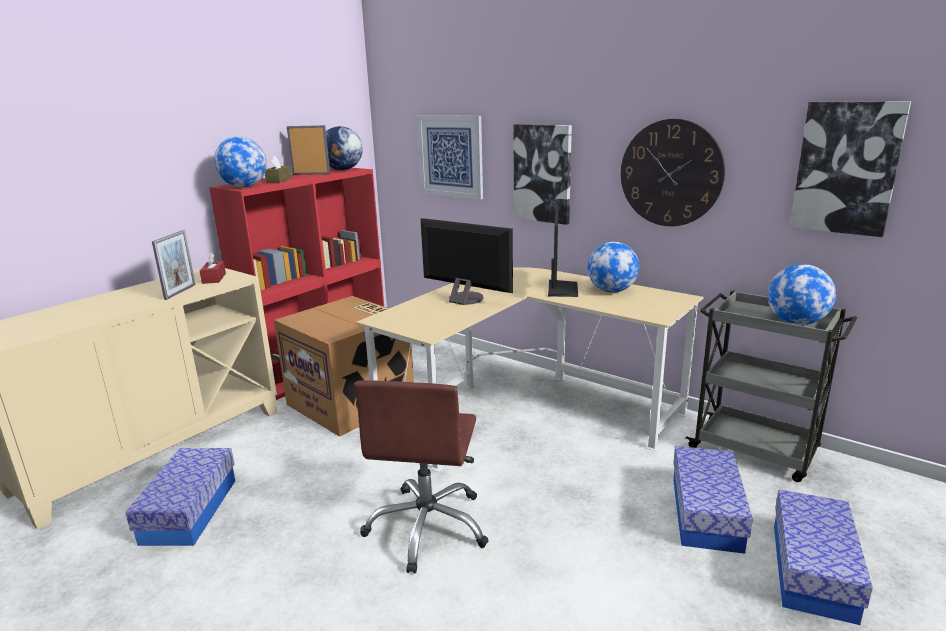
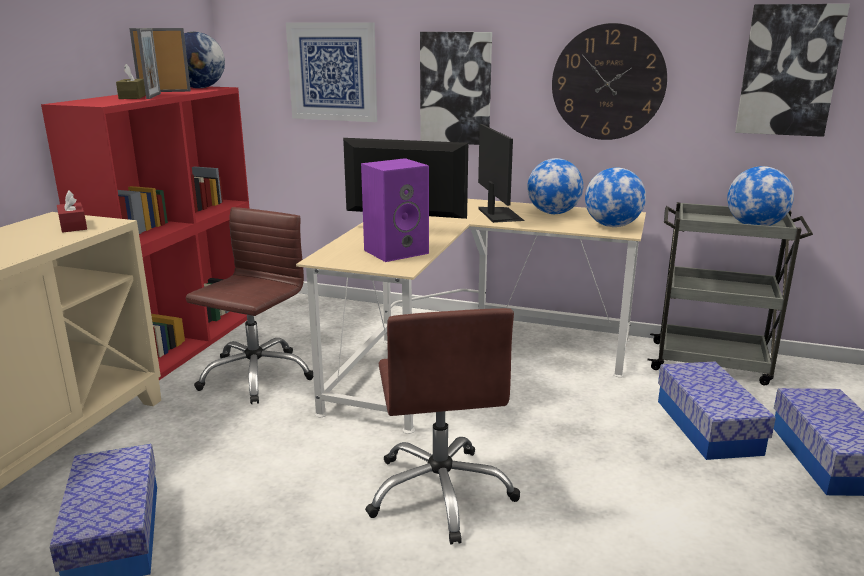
camera: 20 degrees left, 0 degrees up
picture frame [152,230,196,300] -> picture frame moved to [137,28,161,99]
globe [214,136,267,187] -> globe moved to [585,168,646,227]
cardboard box [274,296,414,437] -> brown office chair [186,207,313,404]
none -> purple speaker [361,158,429,262]

